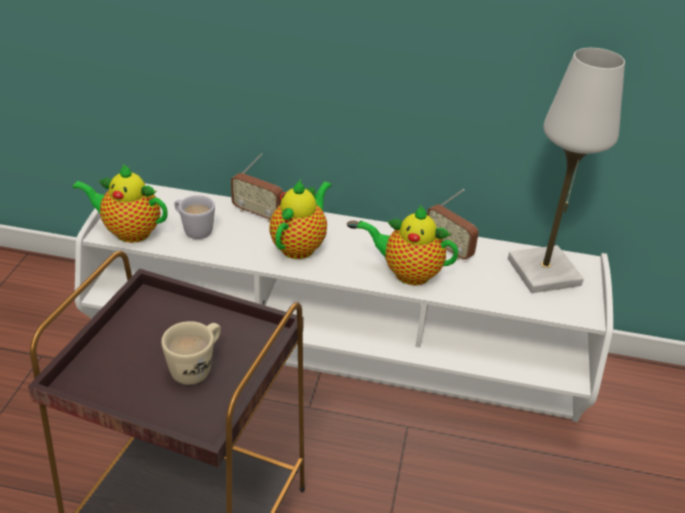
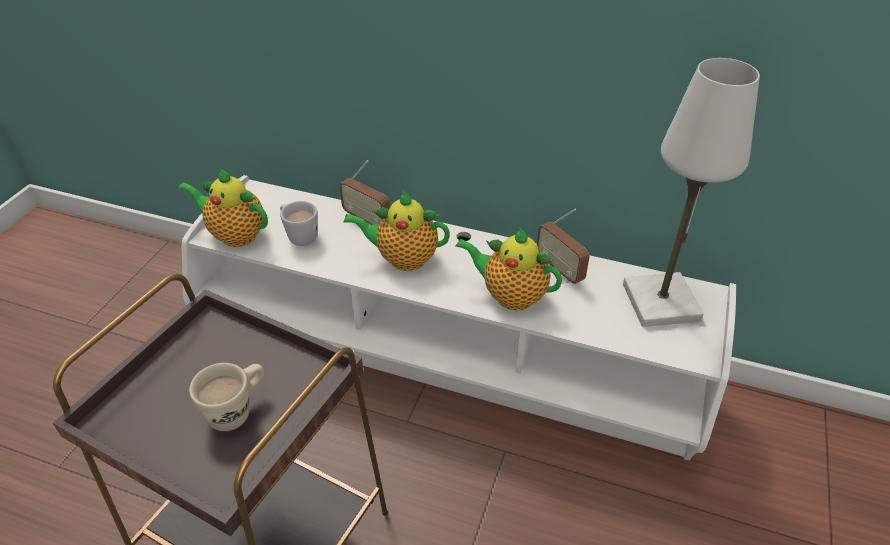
camera: 10 degrees right, 5 degrees up
teapot [269,180,332,259] -> teapot turned 120 degrees counterclockwise [344,191,450,271]

